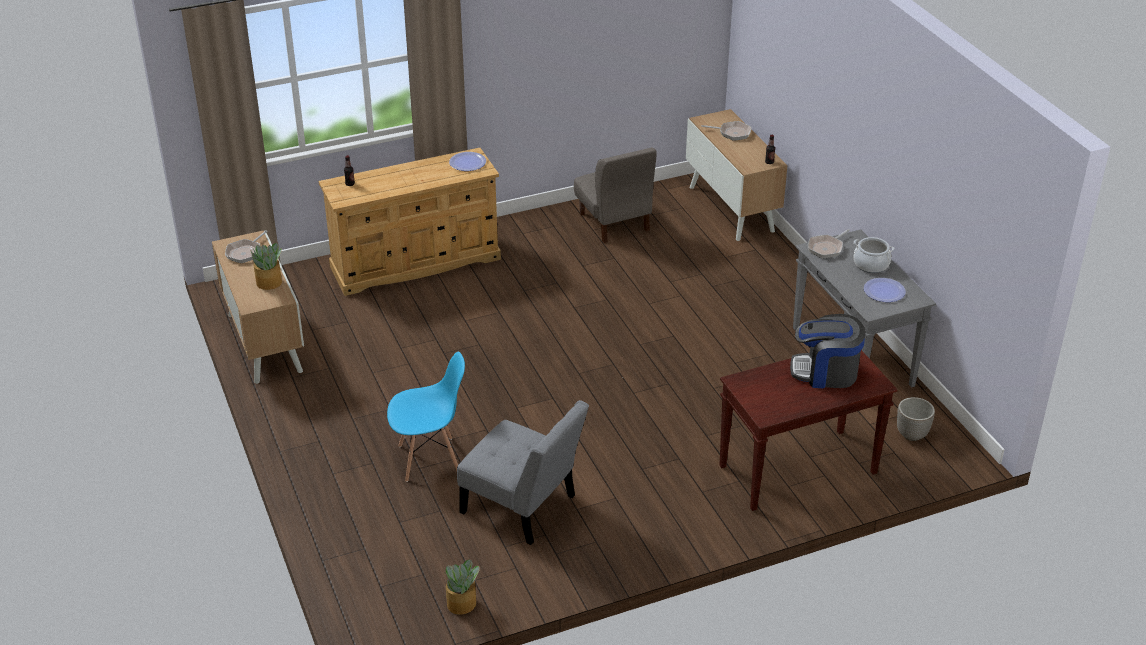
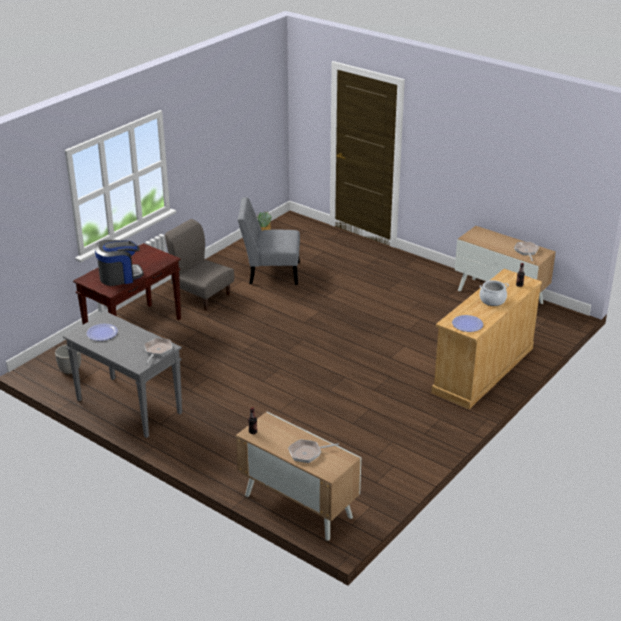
camera: 150 degrees right, 5 degrees down
potted plant [250,243,282,290] -> none
blue chair [387,352,465,482] -> none
grey chair [574,147,657,243] -> grey chair moved to [165,219,234,311]
cooking pot [854,237,894,273] -> cooking pot moved to [480,280,509,306]

